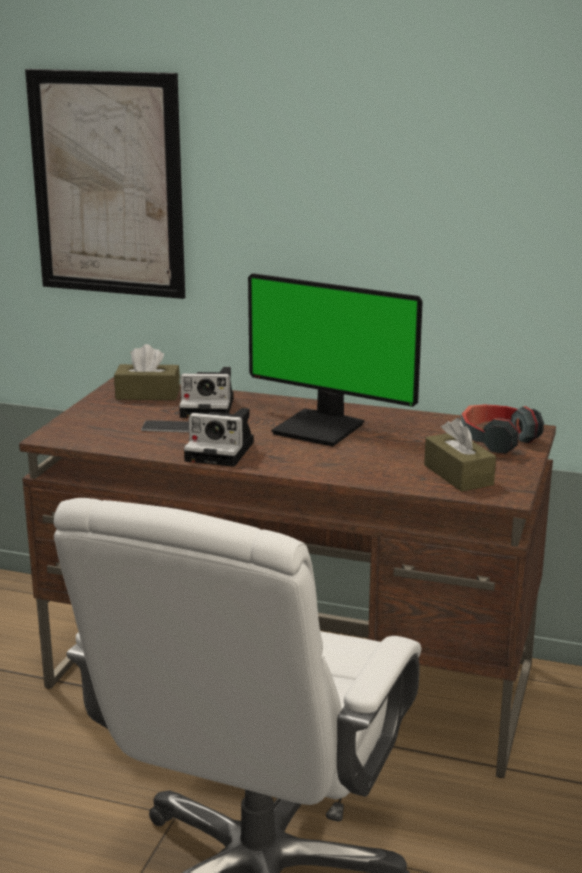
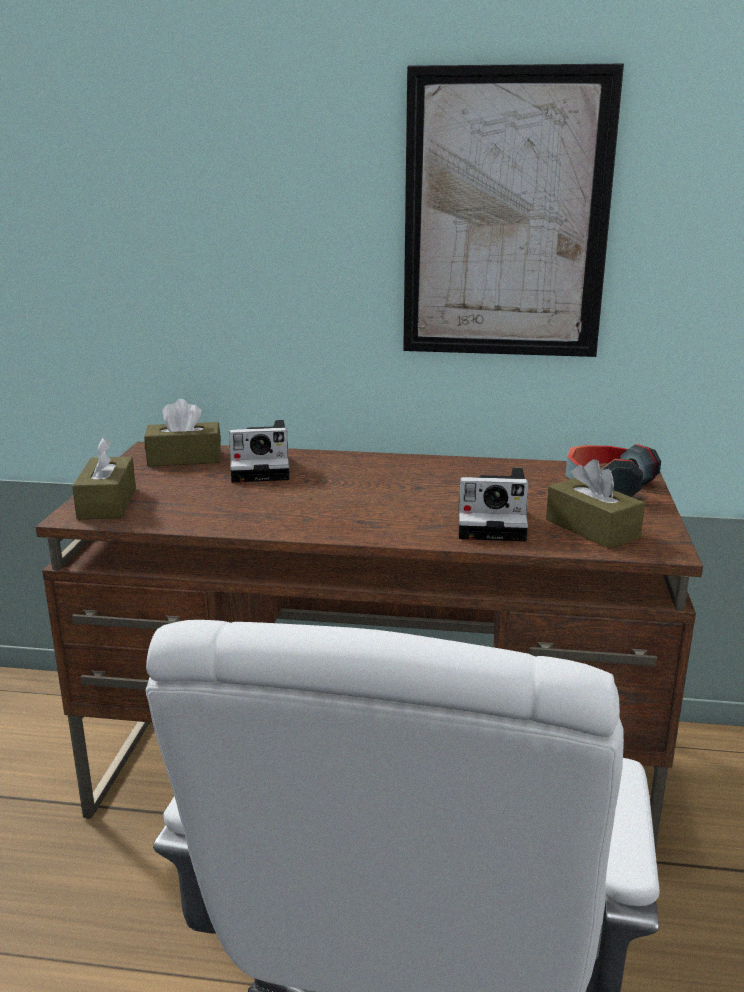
camera: 10 degrees left, 0 degrees up
picture [25,69,185,299] -> picture moved to [403,64,624,357]
phone [141,420,189,432] -> none
camera [184,408,254,467] -> camera moved to [459,468,529,541]
monitor [248,273,423,447] -> none
none -> brown tissue box [72,437,136,520]

